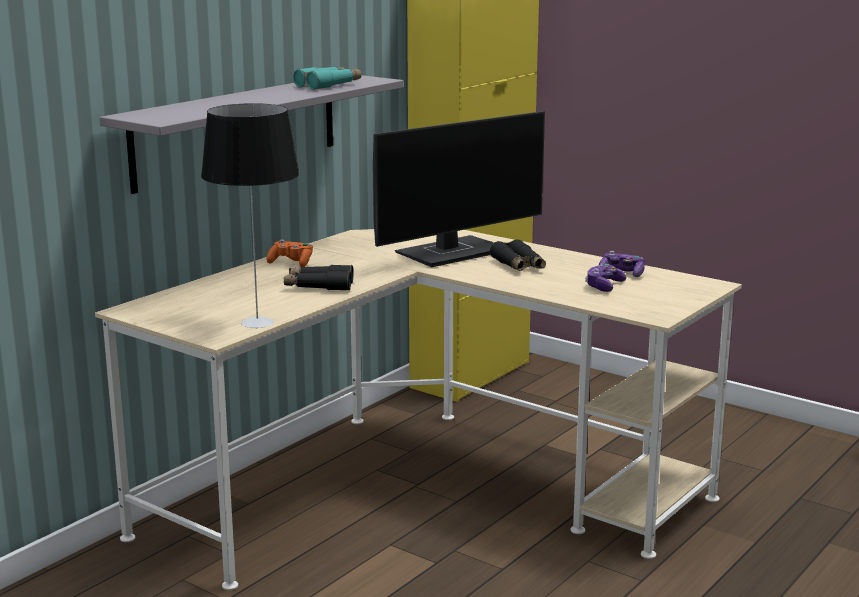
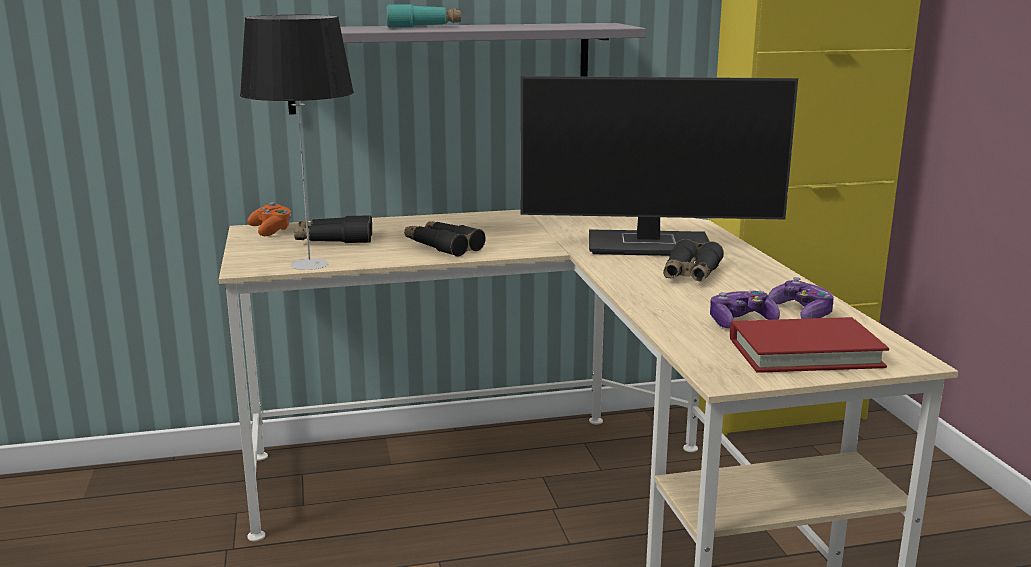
camera: 40 degrees right, 0 degrees up
orange game controller [266,239,313,267] -> orange game controller moved to [248,202,292,236]
turquoise binoculars [293,67,362,90] -> turquoise binoculars moved to [387,4,461,27]
none -> black binoculars [294,215,372,243]
none -> red book [730,317,889,373]

